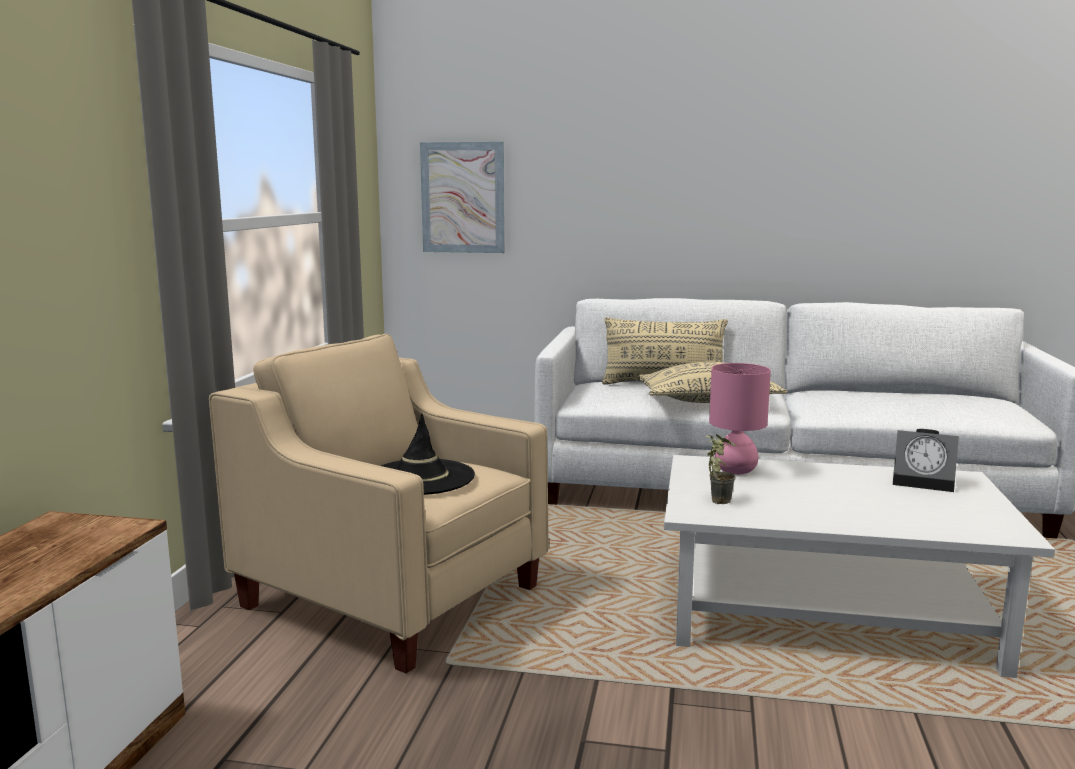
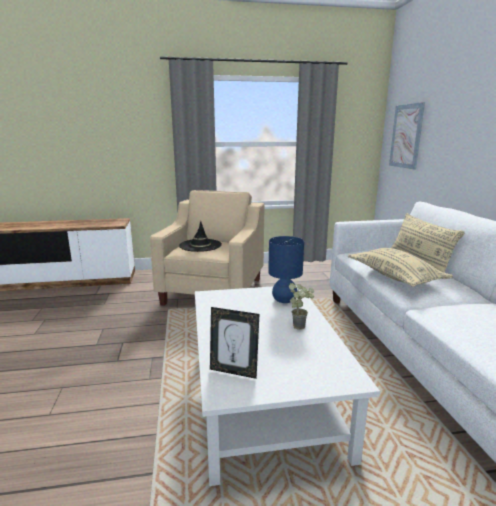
camera: 70 degrees right, 5 degrees up
potted plant [705,434,736,504] -> potted plant moved to [289,283,314,330]
pink table lamp [709,363,771,475] -> blue table lamp [268,236,304,303]
alarm clock [893,429,959,492] -> none
none -> picture frame [210,307,259,379]

